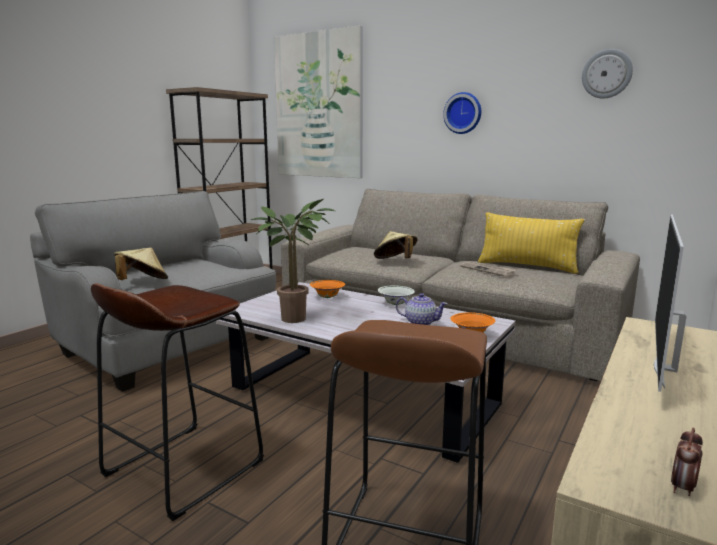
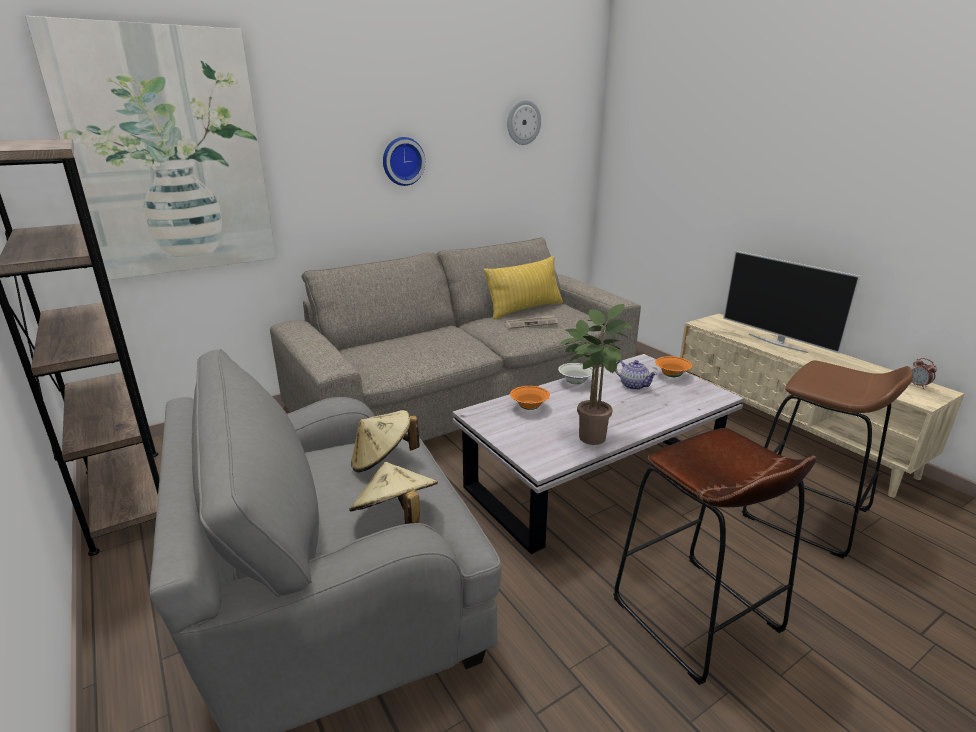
camera: 65 degrees left, 10 degrees up
beige hat [374,231,418,259] -> beige hat moved to [351,410,420,472]
teapot [396,293,448,325] -> teapot turned 90 degrees clockwise [615,360,657,390]

